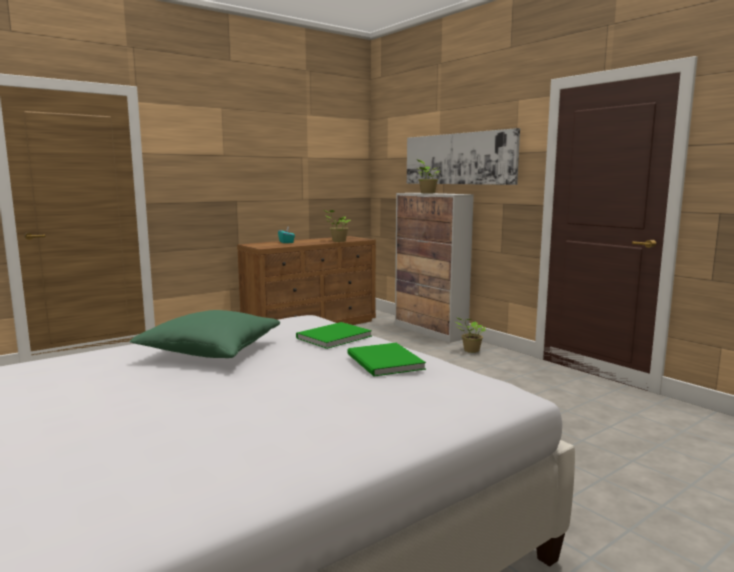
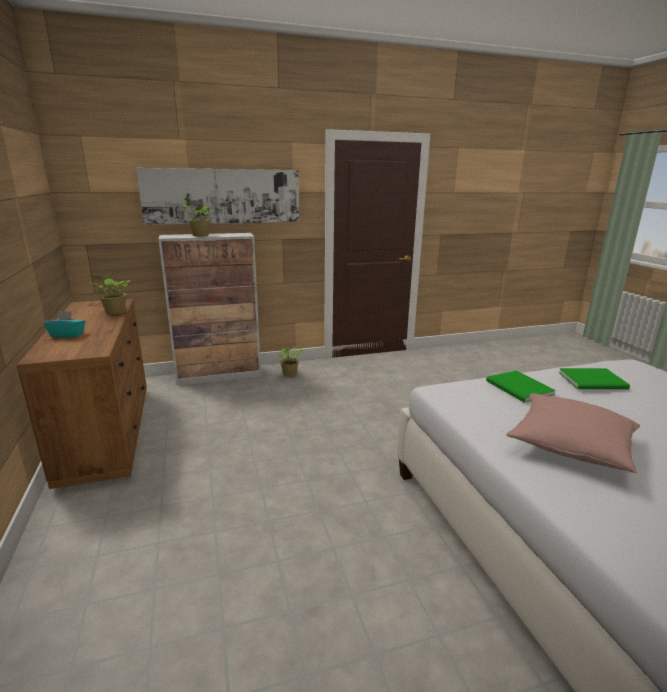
camera: 70 degrees left, 10 degrees up
green pillow [130,310,280,358] -> pink pillow [506,393,640,473]

